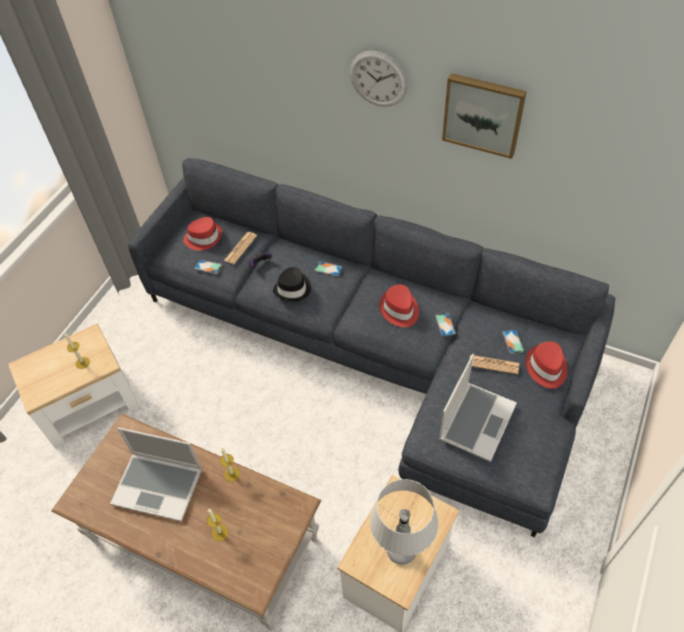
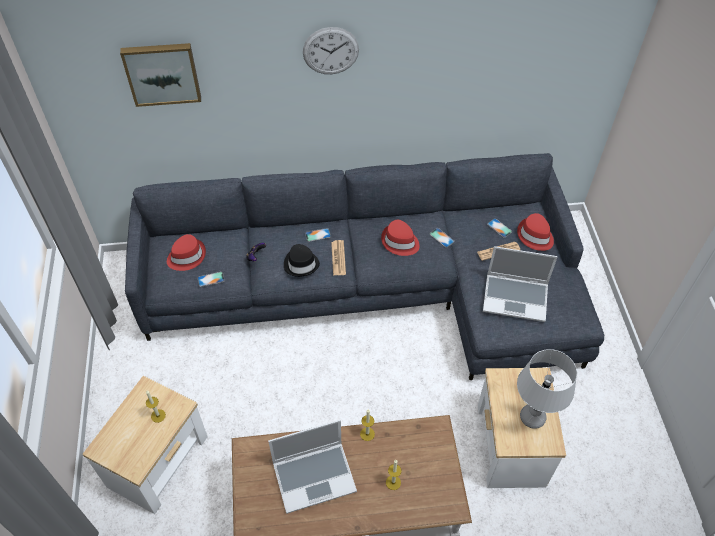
camera: 35 degrees left, 0 degrees up
newspaper [224,232,257,264] -> newspaper moved to [331,240,346,276]
laptop [439,354,517,462] -> laptop turned 105 degrees clockwise [483,246,558,322]
picture [442,73,527,159] -> picture moved to [120,43,201,107]

